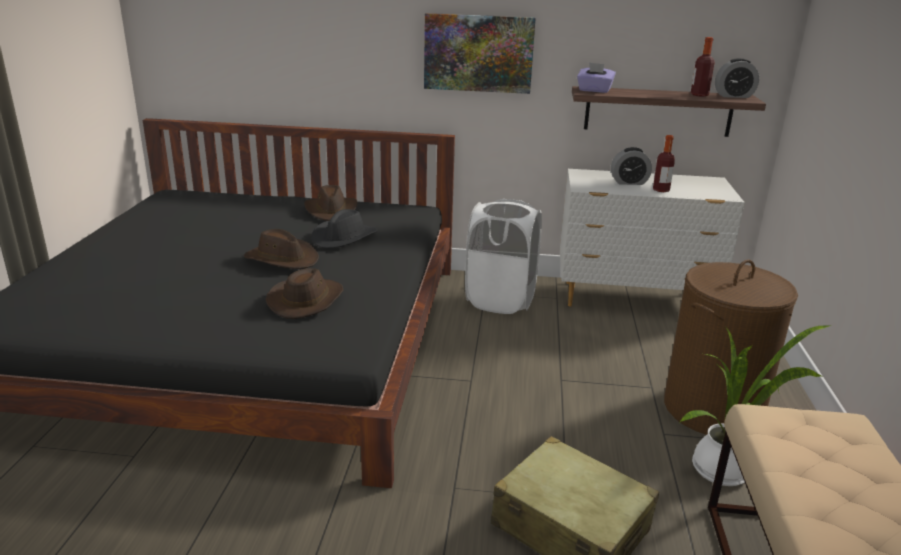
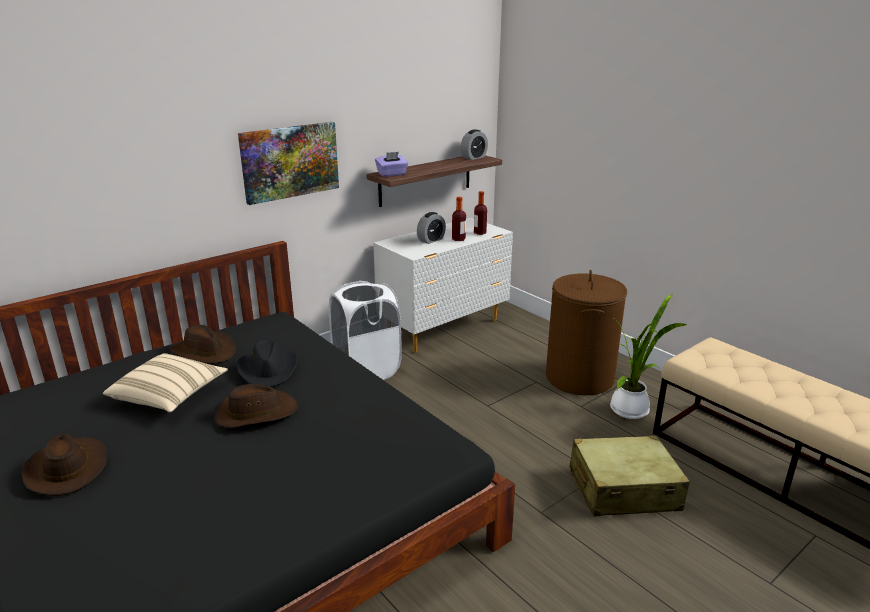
camera: 45 degrees left, 0 degrees up
brown hat [266,268,343,319] -> brown hat moved to [21,434,107,496]
bottle [691,37,715,97] -> bottle moved to [474,191,487,235]
none -> beige pillow [103,353,228,412]

